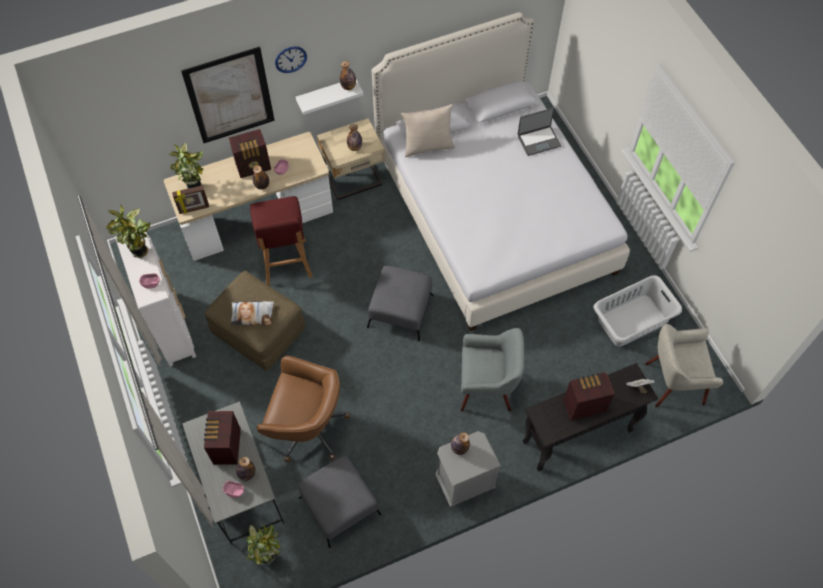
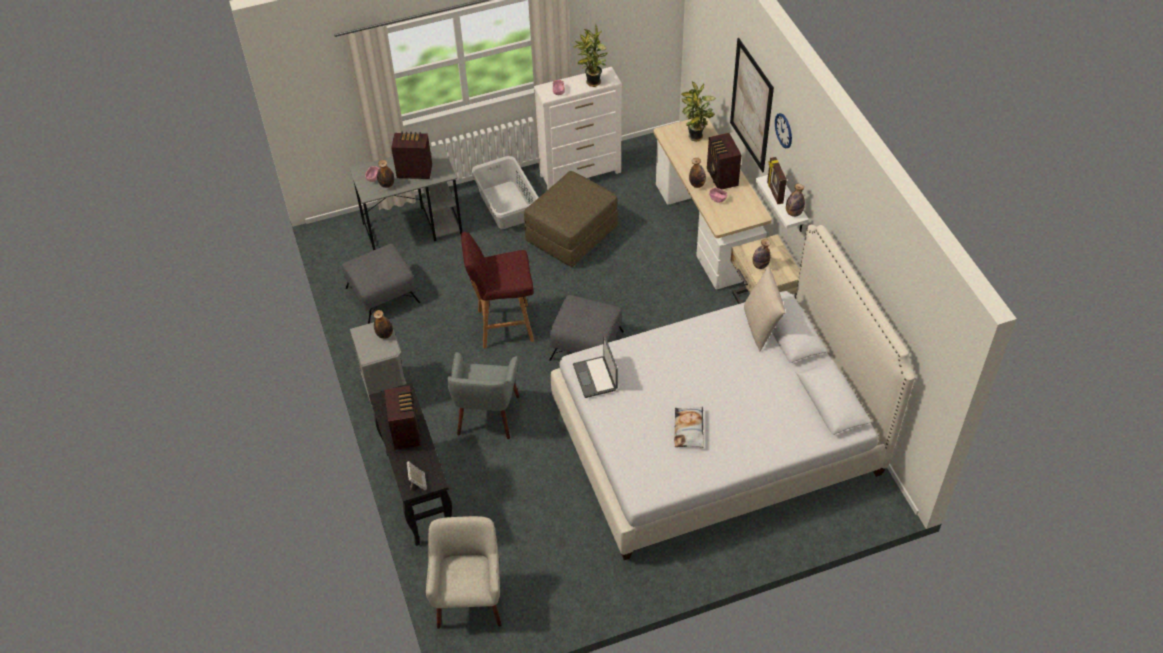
camera: 95 degrees right, 10 degrees down
picture frame [172,185,209,214] -> picture frame moved to [767,157,787,204]
pillow [231,301,275,325] -> pillow moved to [674,406,704,448]
potted plant [246,525,280,565] -> none
red stool [250,196,312,286] -> red stool moved to [461,232,534,348]
brown office chair [257,356,350,463] -> none
laptop [518,108,561,156] -> laptop moved to [573,336,618,398]
grey laundry basket [594,275,682,347] -> grey laundry basket moved to [471,156,539,229]

